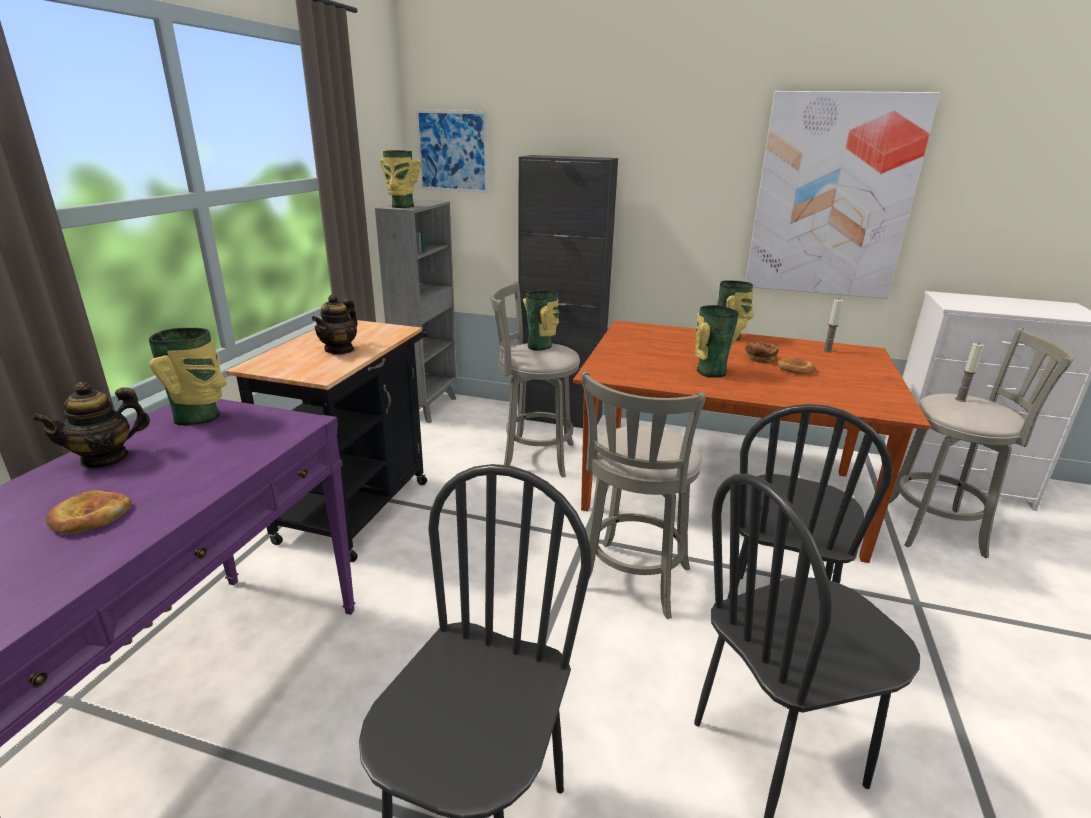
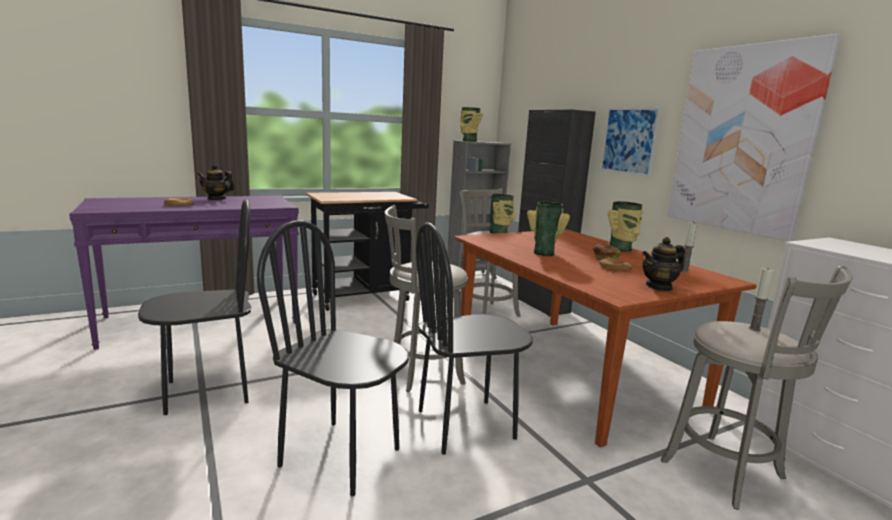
camera: 45 degrees right, 10 degrees down
vase [149,328,227,425] -> none
teapot [312,294,358,355] -> teapot moved to [642,237,685,291]
picture [416,110,488,193] -> picture moved to [600,107,661,177]

